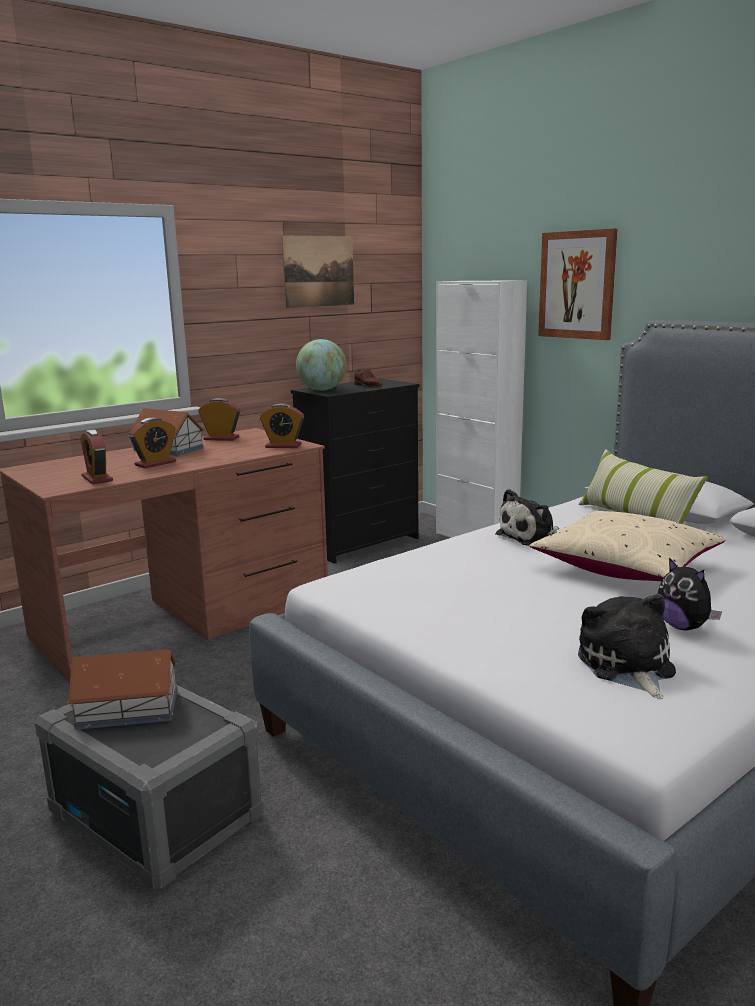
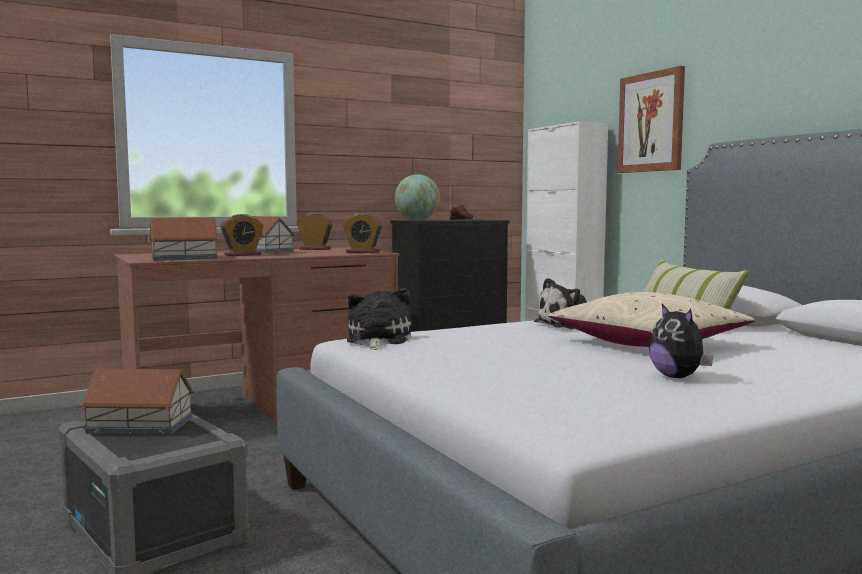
camera: 10 degrees right, 10 degrees down
alarm clock [81,430,113,484] -> toy house [149,218,219,261]
picture [282,235,354,308] -> none
plush toy [578,594,676,699] -> plush toy moved to [347,288,412,350]

